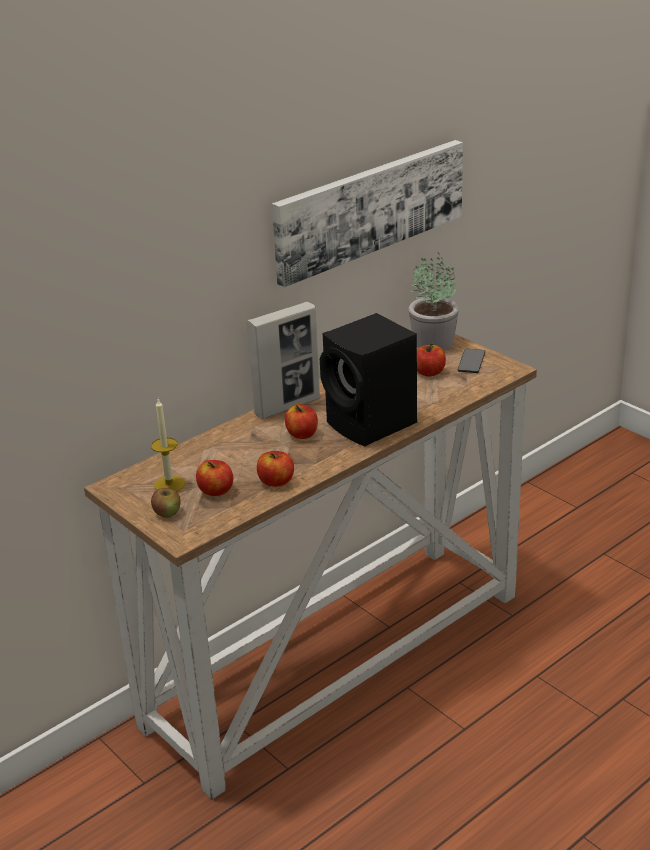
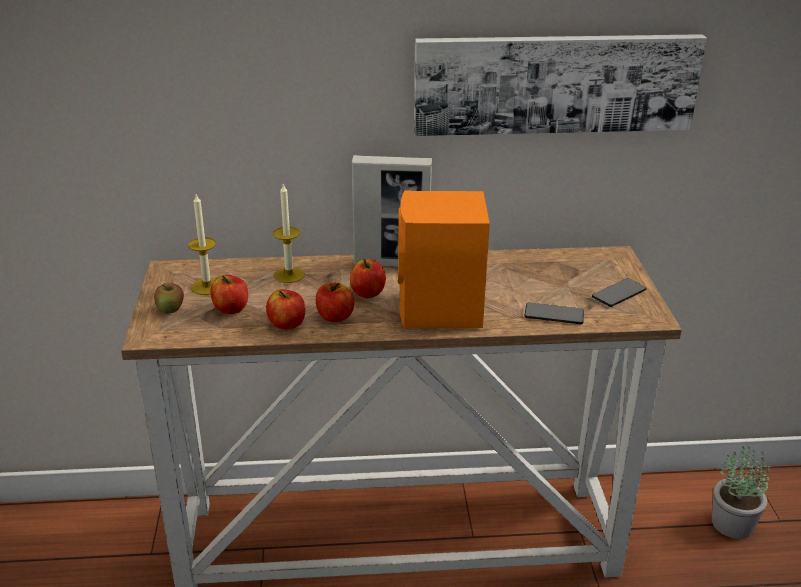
camera: 35 degrees right, 0 degrees up
black speaker [320,313,417,446] -> orange speaker [398,190,490,328]
potted plant [408,252,459,350] -> potted plant moved to [712,446,770,539]
apple [417,343,446,377] -> apple moved to [316,283,354,322]
none -> candle [273,183,305,283]
none -> phone [524,303,584,324]

